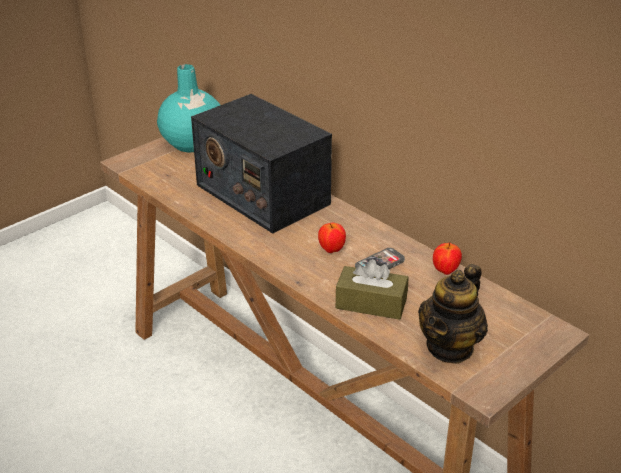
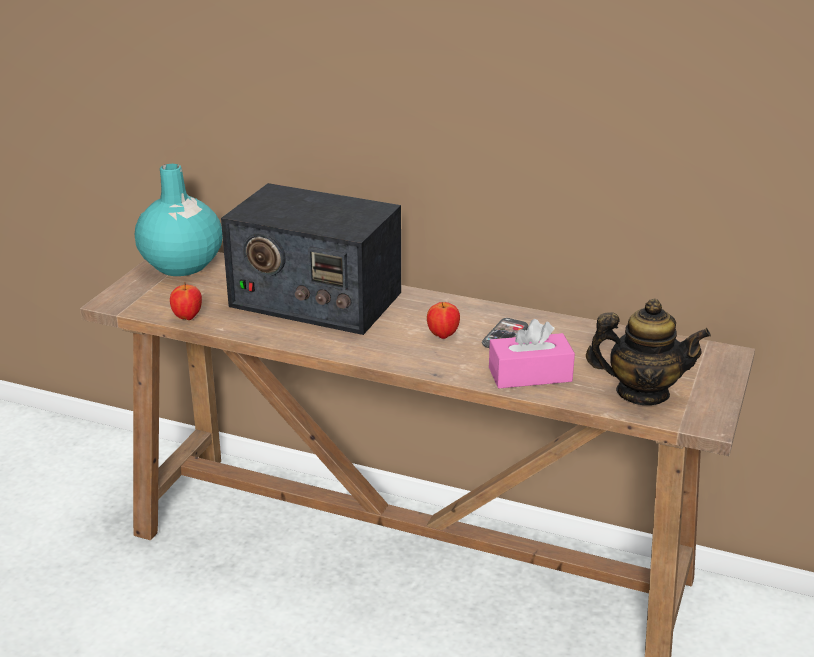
camera: 25 degrees left, 5 degrees down
brown tissue box [336,259,408,320] -> pink tissue box [489,319,575,388]
teapot [418,264,488,364] -> teapot turned 90 degrees counterclockwise [586,299,711,405]
apple [433,242,462,275] -> apple moved to [170,282,202,320]

